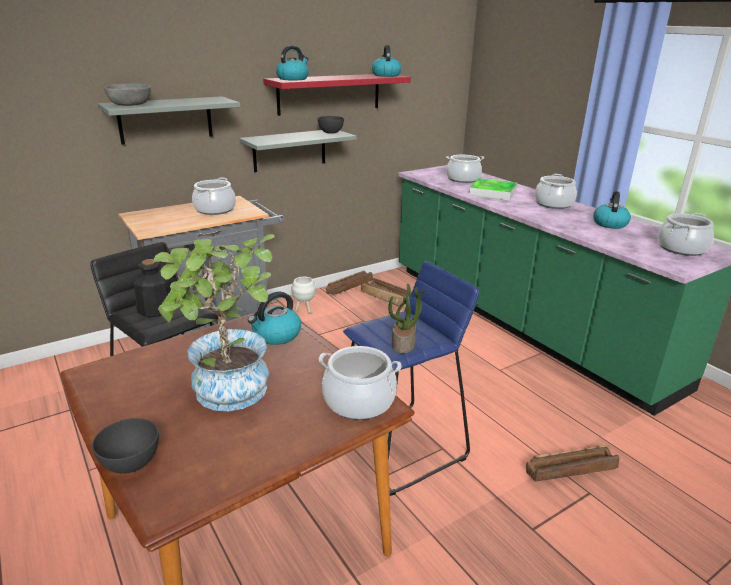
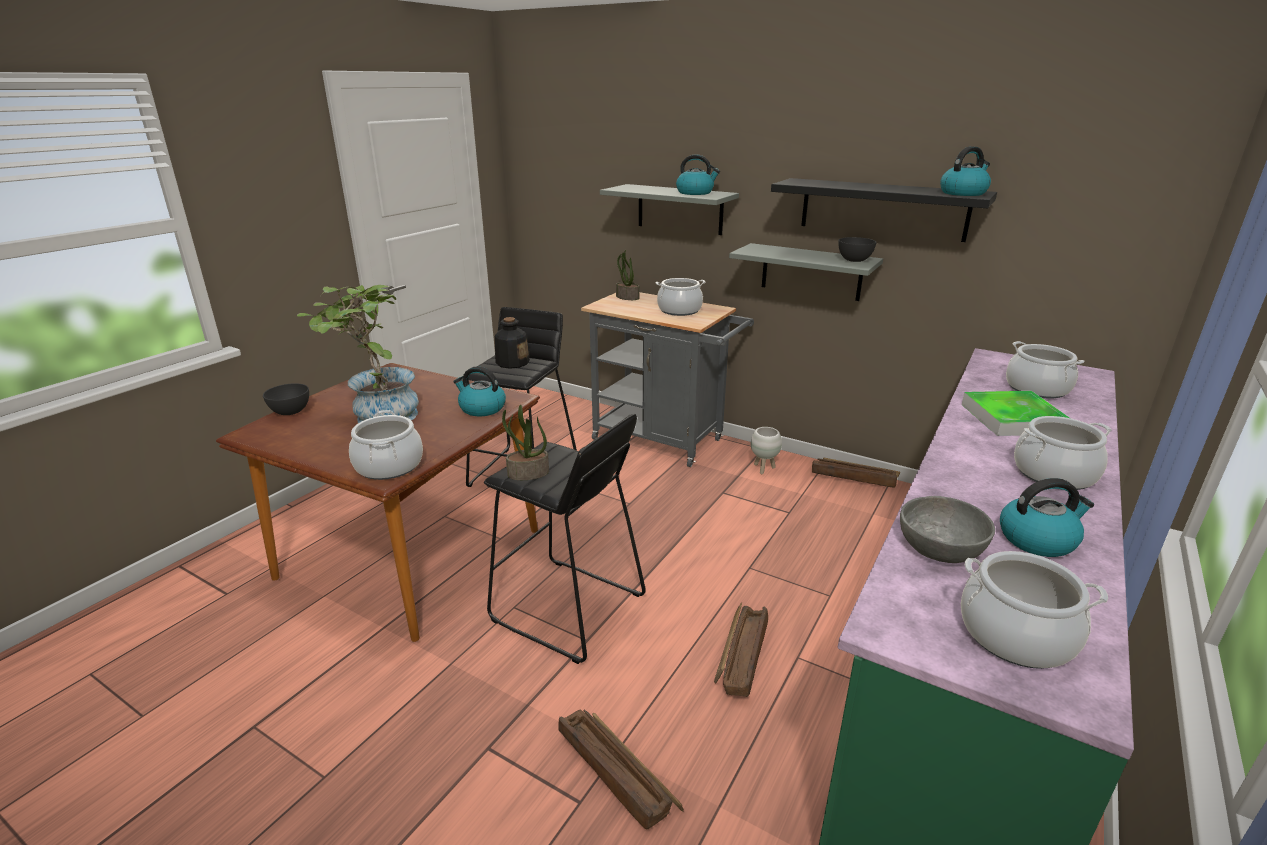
camera: 65 degrees right, 0 degrees up
grey bowl [104,84,151,106] -> grey bowl moved to [900,496,995,563]
red shelf [263,74,411,116] -> black shelf [771,178,997,242]
kettle [276,46,309,80] -> kettle moved to [676,154,720,195]
blue stool [343,261,479,496] -> black stool [484,414,646,664]
crate [361,278,412,307] -> crate moved to [714,602,768,697]
none -> potted plant [616,249,639,300]

